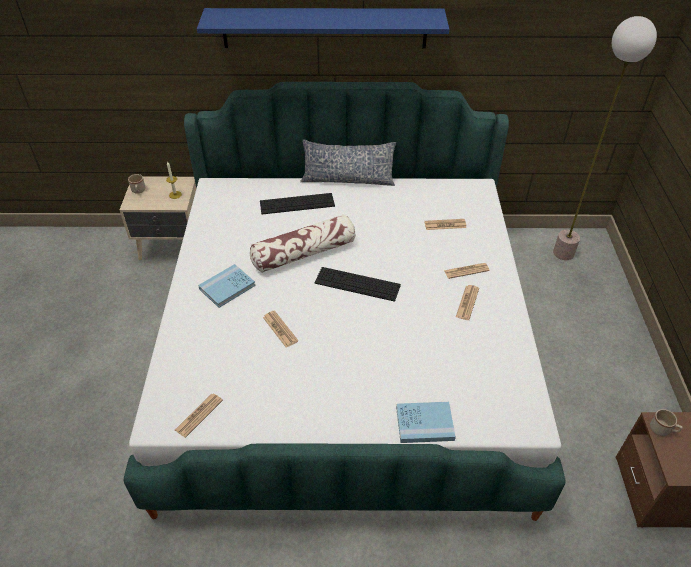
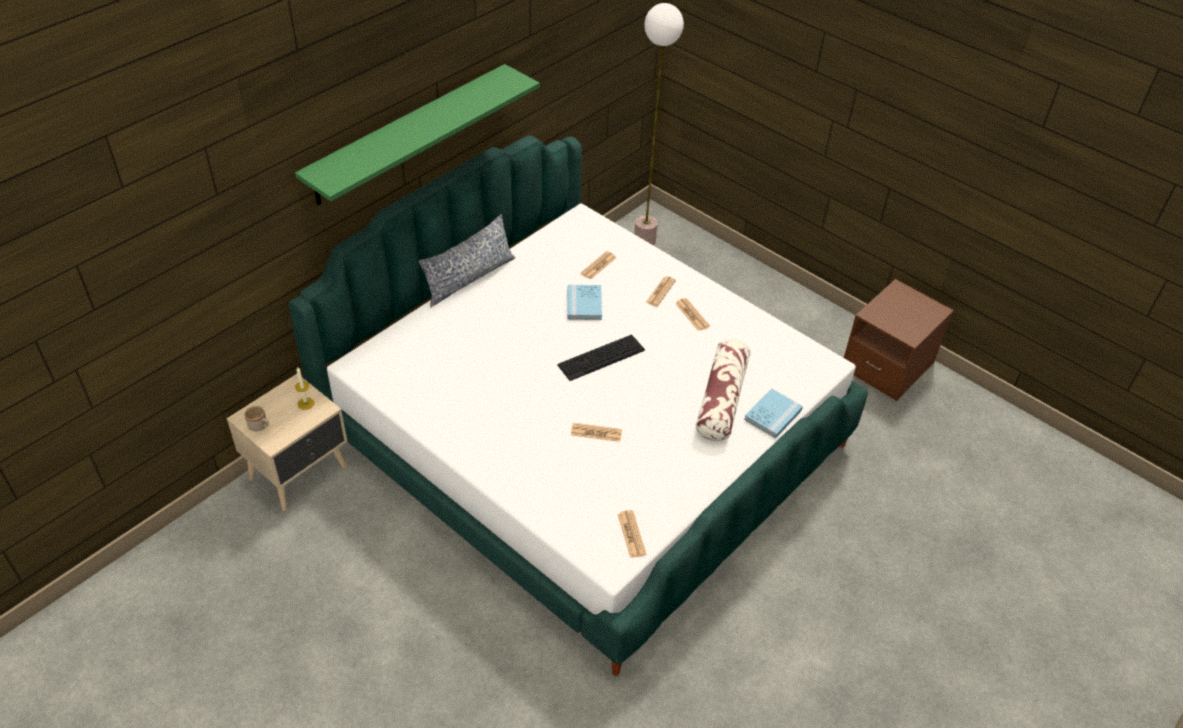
camera: 50 degrees left, 0 degrees up
blue shelf [197,8,449,49] -> green shelf [295,64,540,205]
blue book [198,264,256,308] -> blue book moved to [567,285,602,320]
pillow [250,215,355,273] -> pillow moved to [696,339,750,441]
keyboard [260,193,335,214] -> none
beige mug [650,409,683,436] -> none

